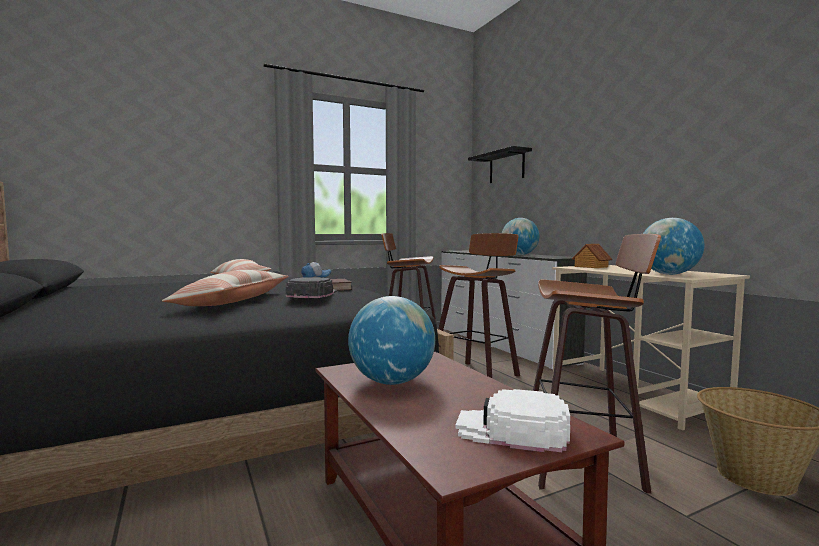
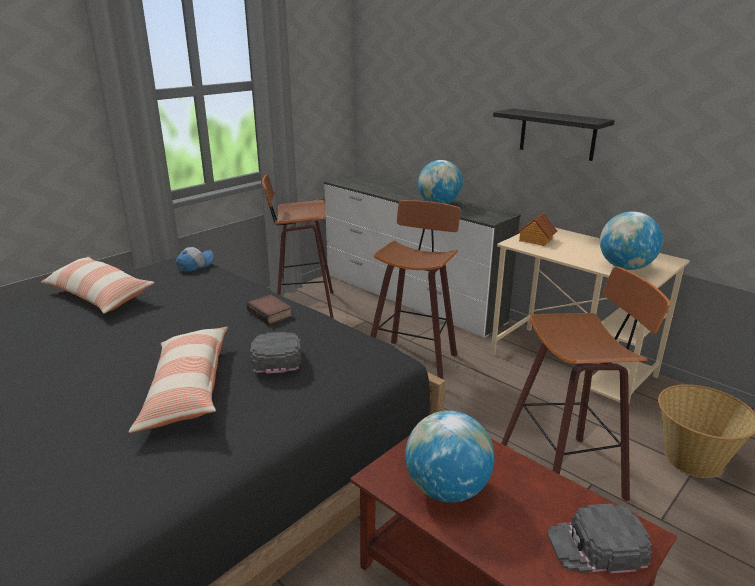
camera: 20 degrees left, 20 degrees up
white cap [455,389,570,452] -> black cap [547,504,652,574]
black shelf [468,146,532,183] -> black shelf moved to [493,108,615,161]

